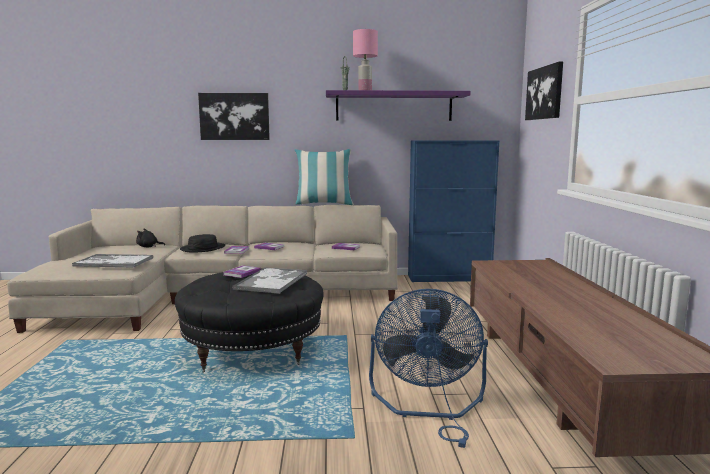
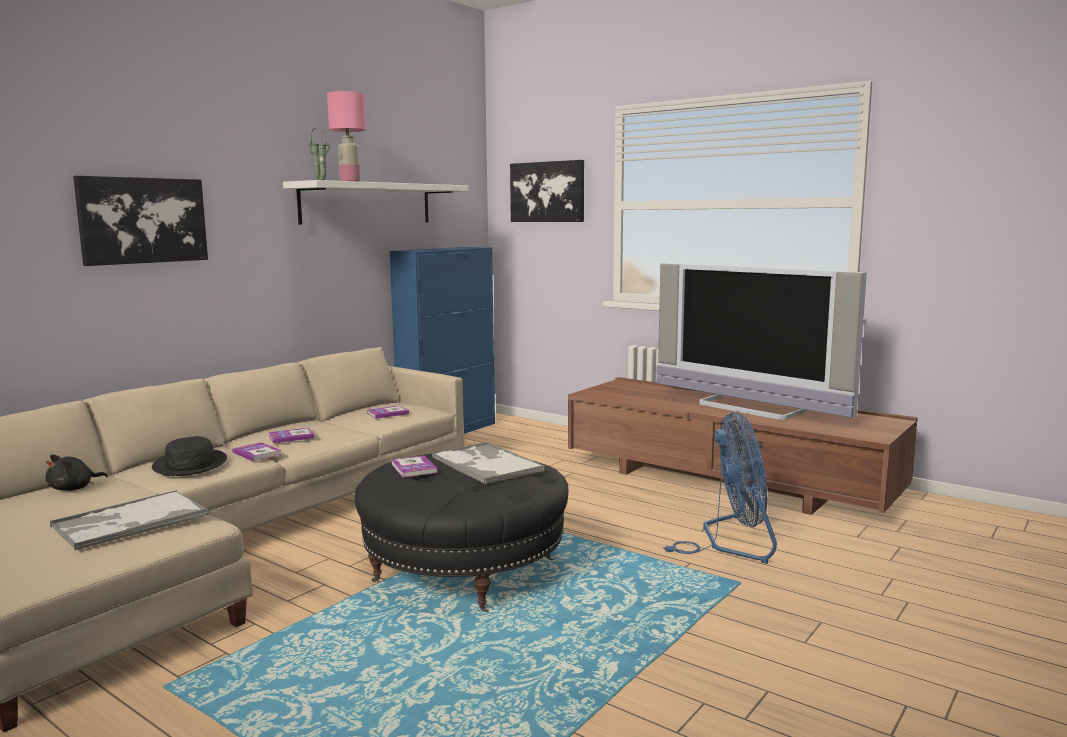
camera: 50 degrees left, 0 degrees up
pillow [295,149,354,205] -> none
purple shelf [326,90,471,121] -> white shelf [283,180,469,225]
blue fan [369,289,488,448] -> blue fan turned 135 degrees clockwise [664,412,777,564]
none -> television [656,263,867,420]

